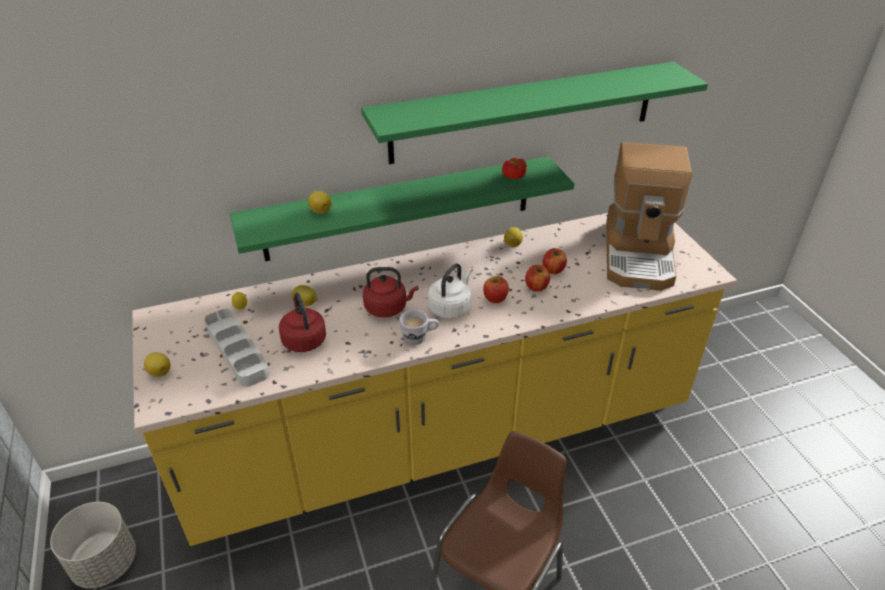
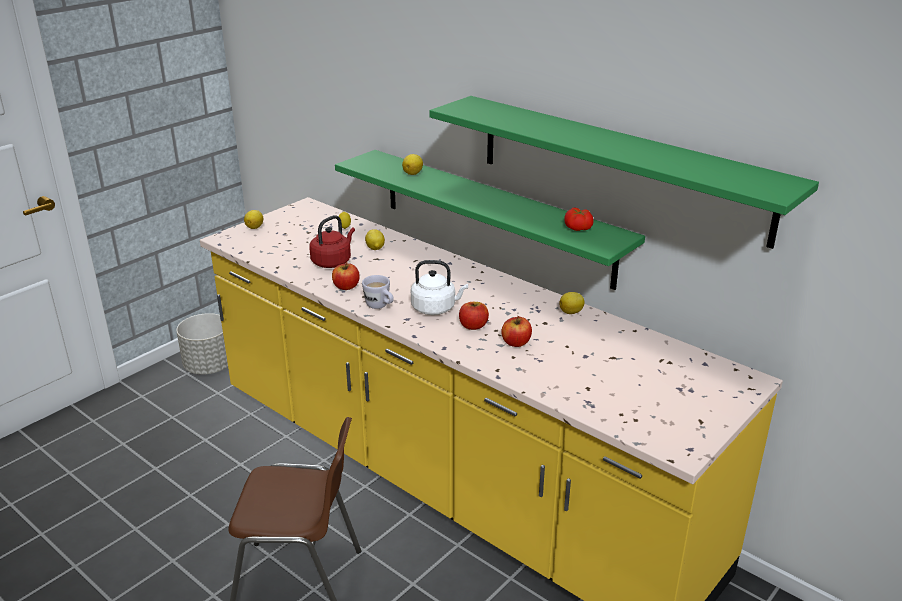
camera: 60 degrees right, 10 degrees down
grey tray [204,308,270,387] -> none
red kettle [363,267,418,318] -> none
apple [543,248,567,274] -> apple moved to [332,262,360,290]
coffee machine [606,142,692,291] -> none

